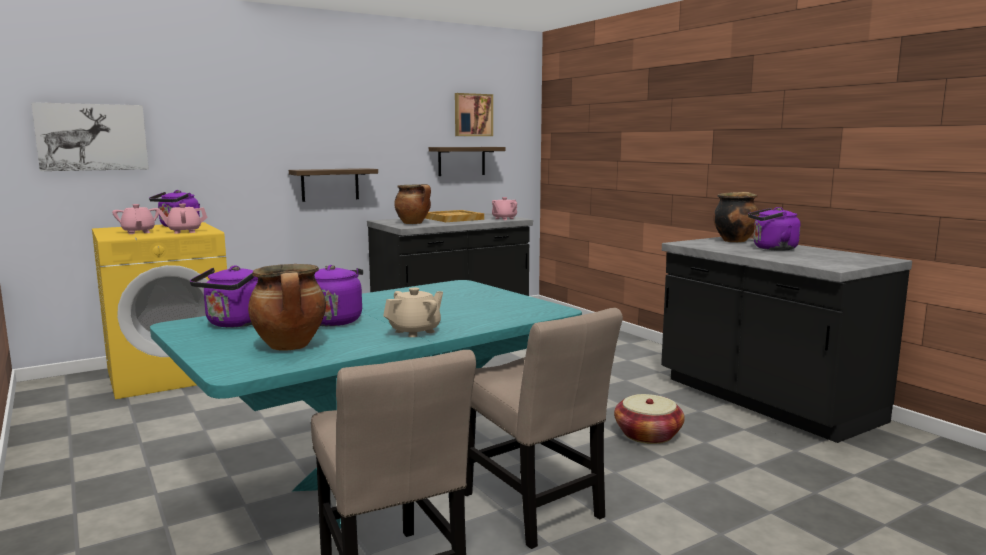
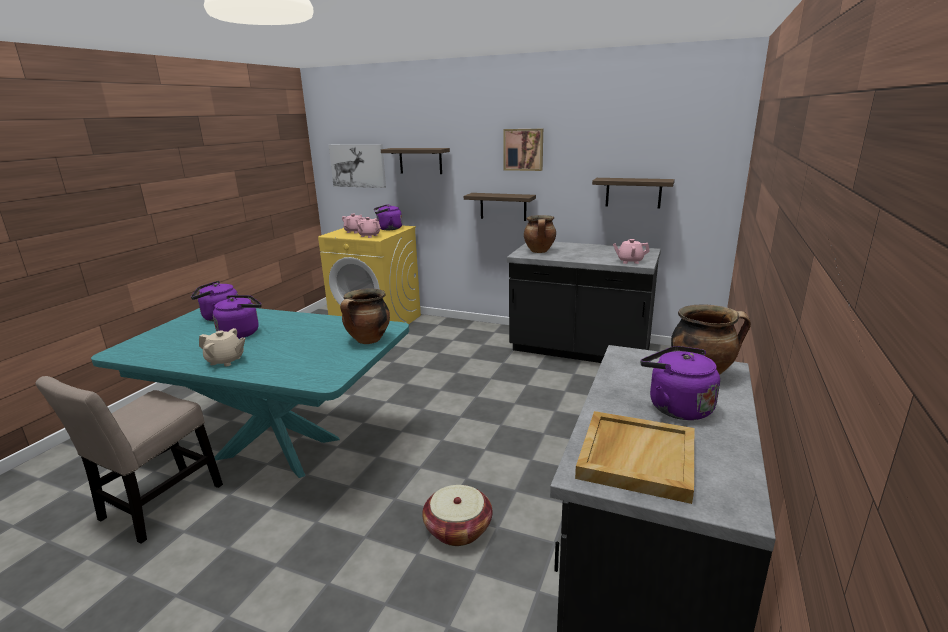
camera: 55 degrees right, 10 degrees up
cooking pot [248,264,326,351] -> cooking pot moved to [340,289,390,344]
beige tray [425,210,484,222] -> beige tray moved to [575,411,694,504]
picture [455,93,493,136] -> picture moved to [503,129,543,171]
beige chair [464,308,623,549] -> none
none -> shelf [381,148,450,174]

